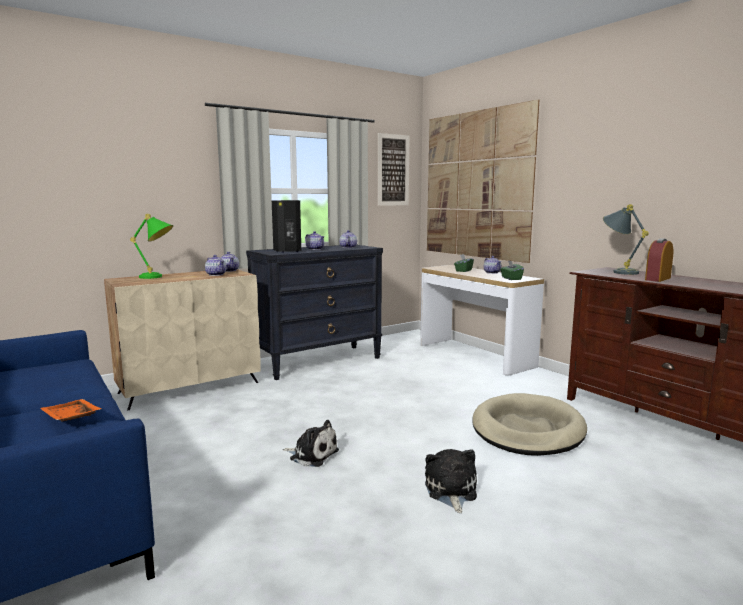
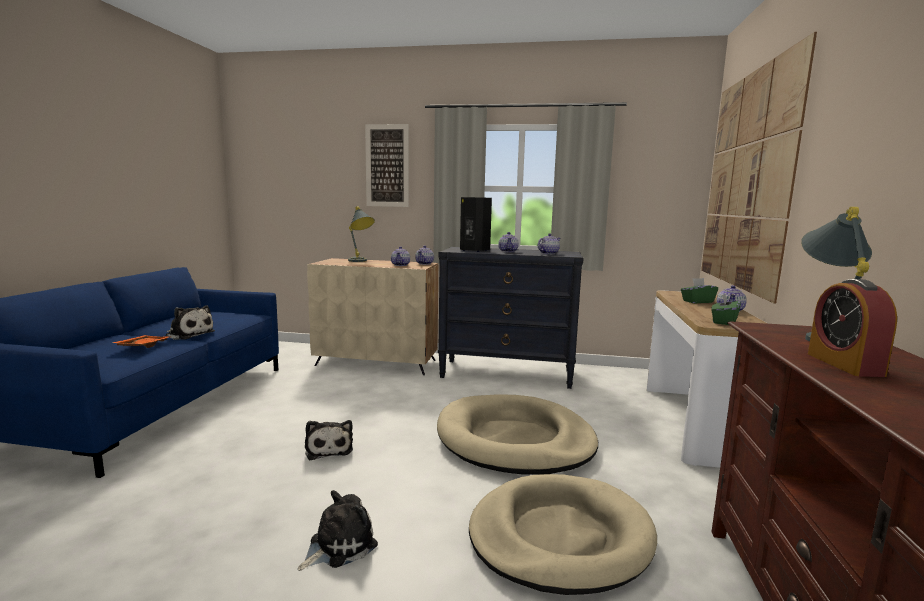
camera: 45 degrees right, 0 degrees up
green table lamp [130,214,173,279] -> grey table lamp [348,206,375,262]
picture [378,133,410,206] -> picture moved to [365,124,409,207]
alarm clock [645,238,673,282] -> alarm clock turned 90 degrees counterclockwise [808,279,897,377]
none -> plush toy [166,305,215,340]
none -> beige dog bed [437,394,598,475]

